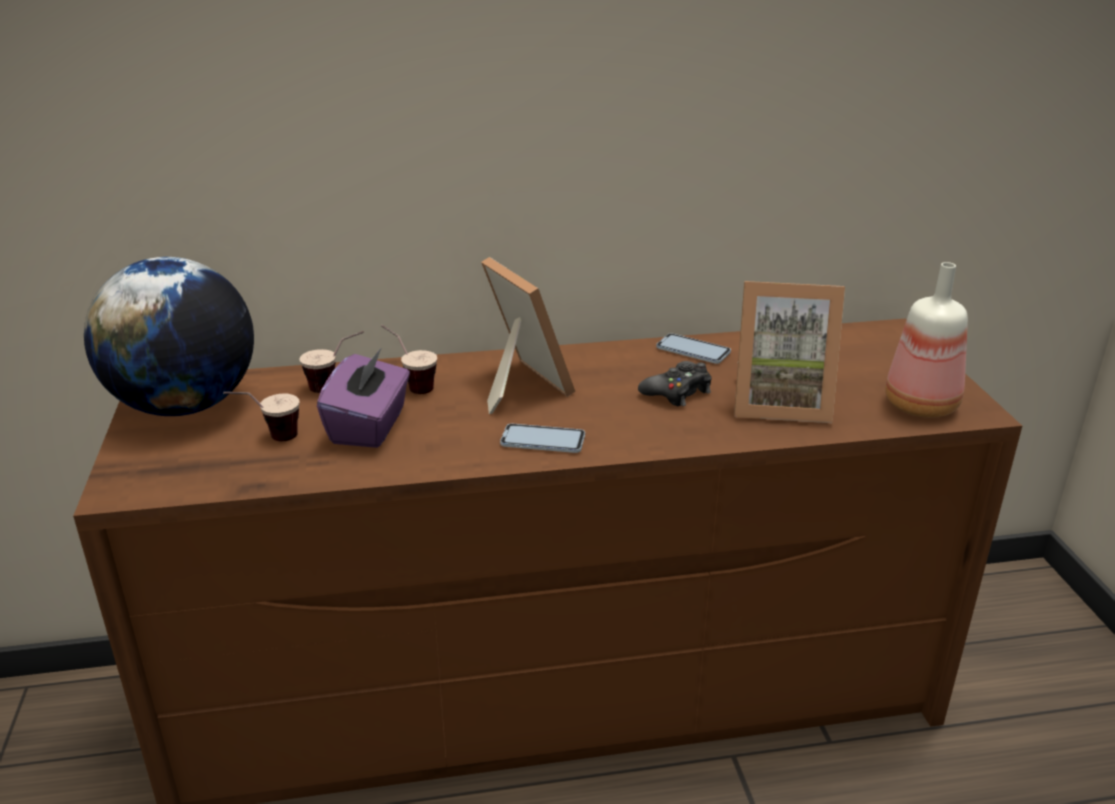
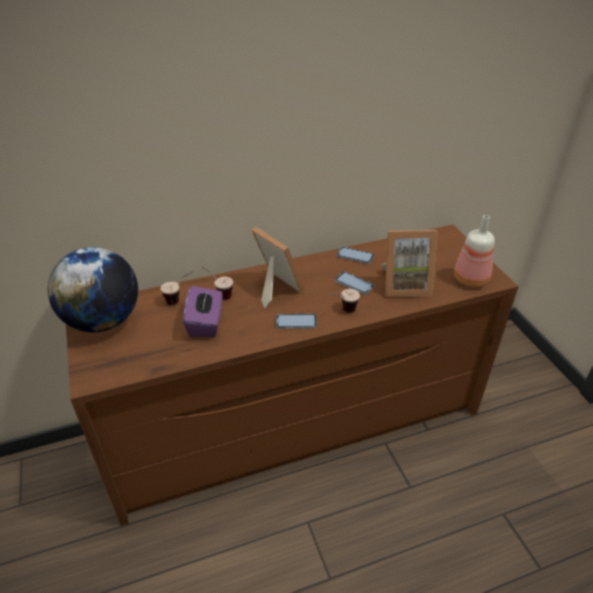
camera: 10 degrees left, 10 degrees up
cup [223,392,300,441] -> cup moved to [332,289,360,313]
black game controller [638,361,712,406] -> phone [335,272,374,295]

